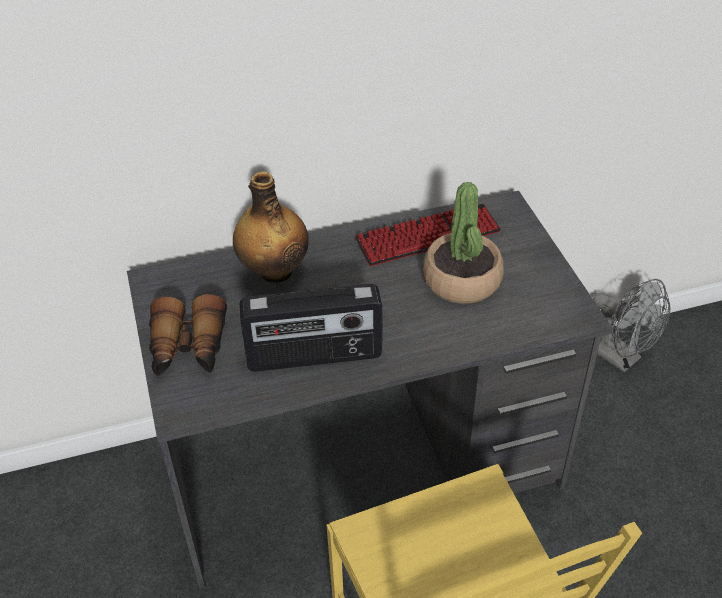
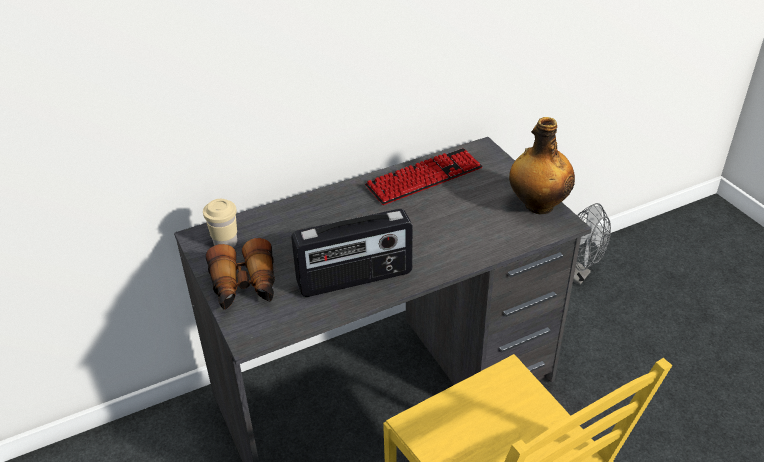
camera: 10 degrees left, 5 degrees down
bottle [233,171,309,283] -> bottle moved to [509,117,575,214]
potted plant [423,182,504,304] -> none
none -> beige cup [203,199,237,247]

